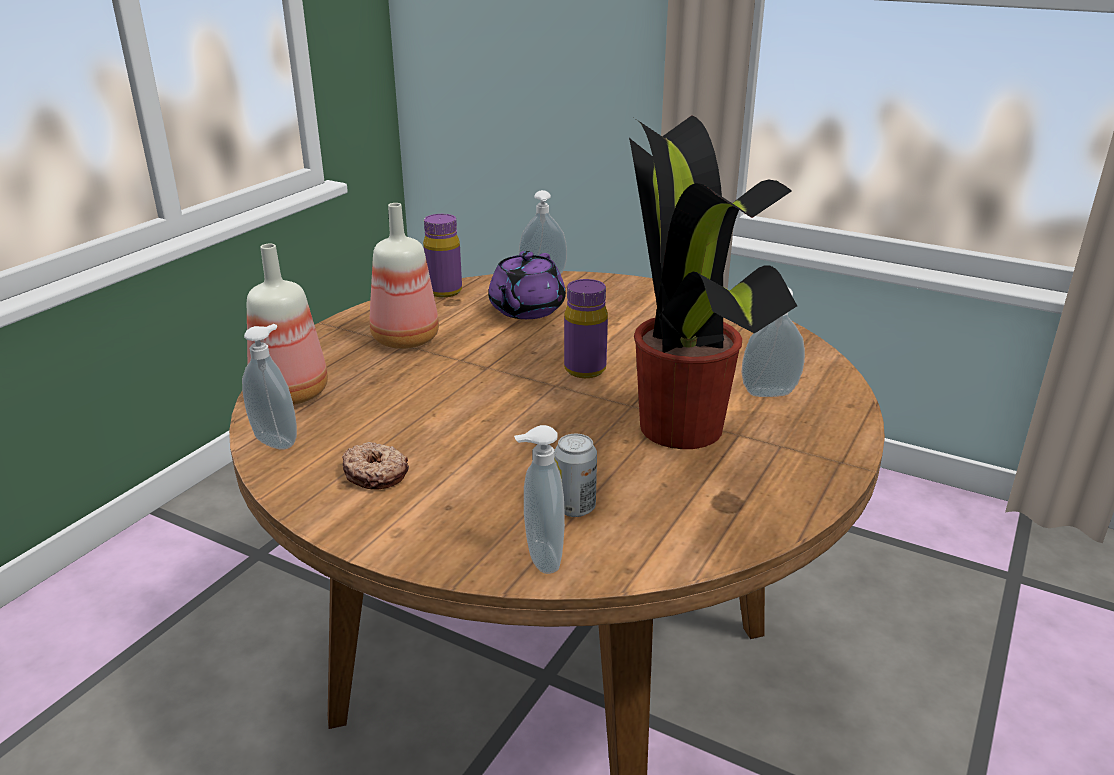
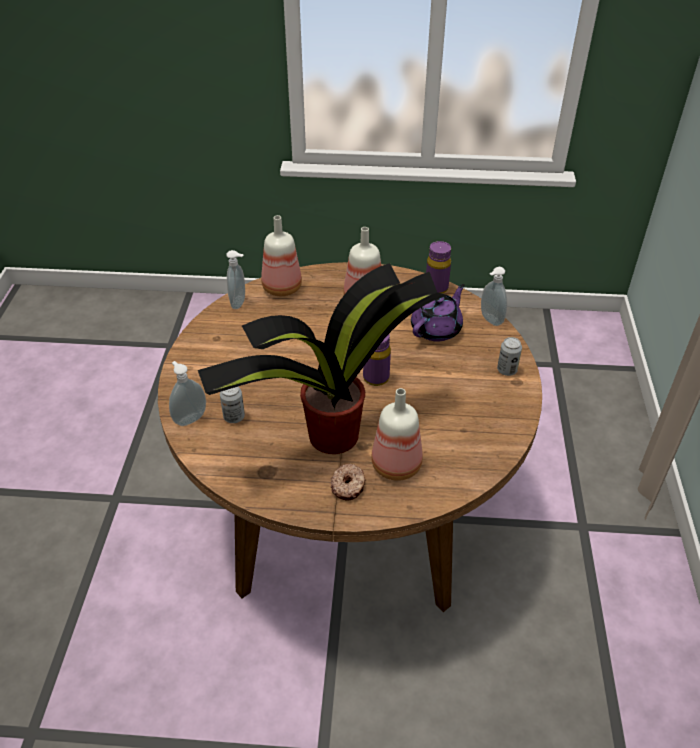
camera: 65 degrees right, 15 degrees up
donut [342,442,409,490] -> donut moved to [331,463,365,500]
purple teapot [488,251,566,319] -> purple teapot turned 135 degrees clockwise [411,284,465,342]
soap dispenser [742,287,805,397] -> bottle [371,388,423,481]
none -> can [497,337,522,376]

